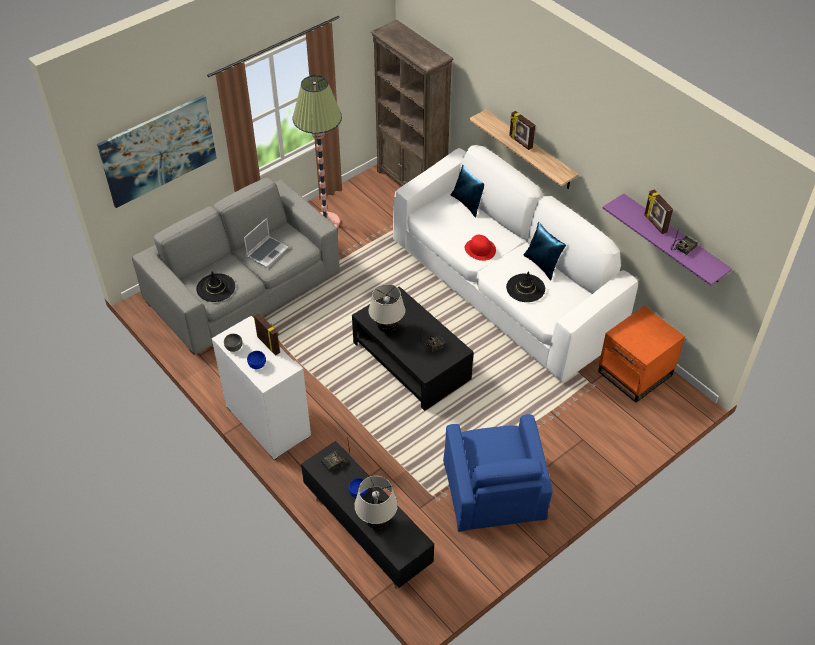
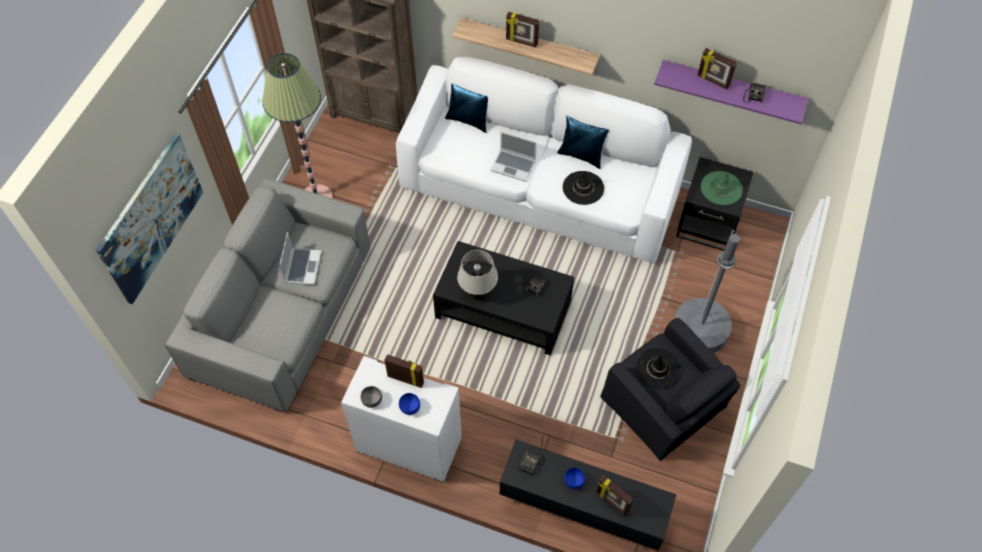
camera: 30 degrees left, 10 degrees up
black hat [196,271,235,302] -> black hat moved to [636,348,682,389]
beige table lamp [354,476,398,529] -> picture frame [596,475,633,516]
blue armchair [443,414,553,532] -> black armchair [600,318,740,461]
red hat [465,235,496,261] -> laptop [491,132,537,182]
orange side table [598,306,685,403] -> black side table [676,157,754,251]
none -> grey floor lamp [674,230,740,353]
none -> green hat [701,171,743,205]

